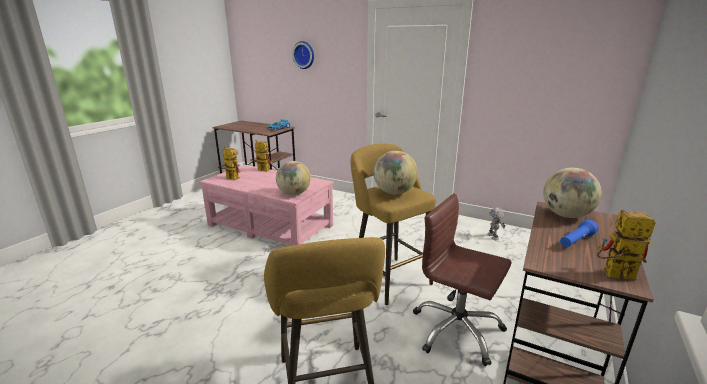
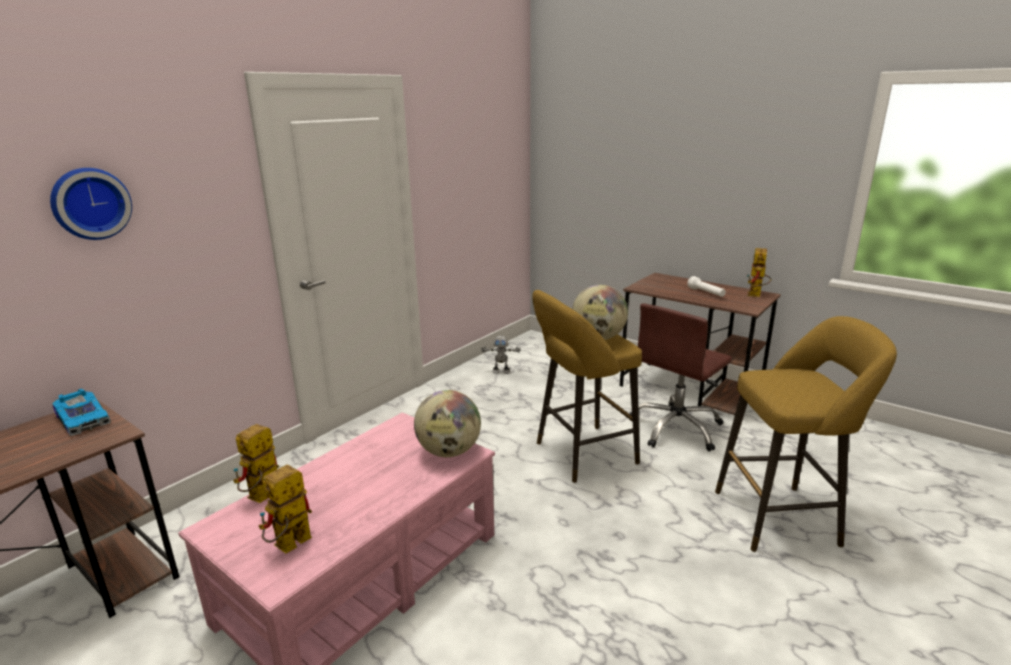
camera: 80 degrees left, 0 degrees up
globe [543,168,602,218] -> none
blue flashlight [560,220,599,247] -> white flashlight [687,276,726,297]

